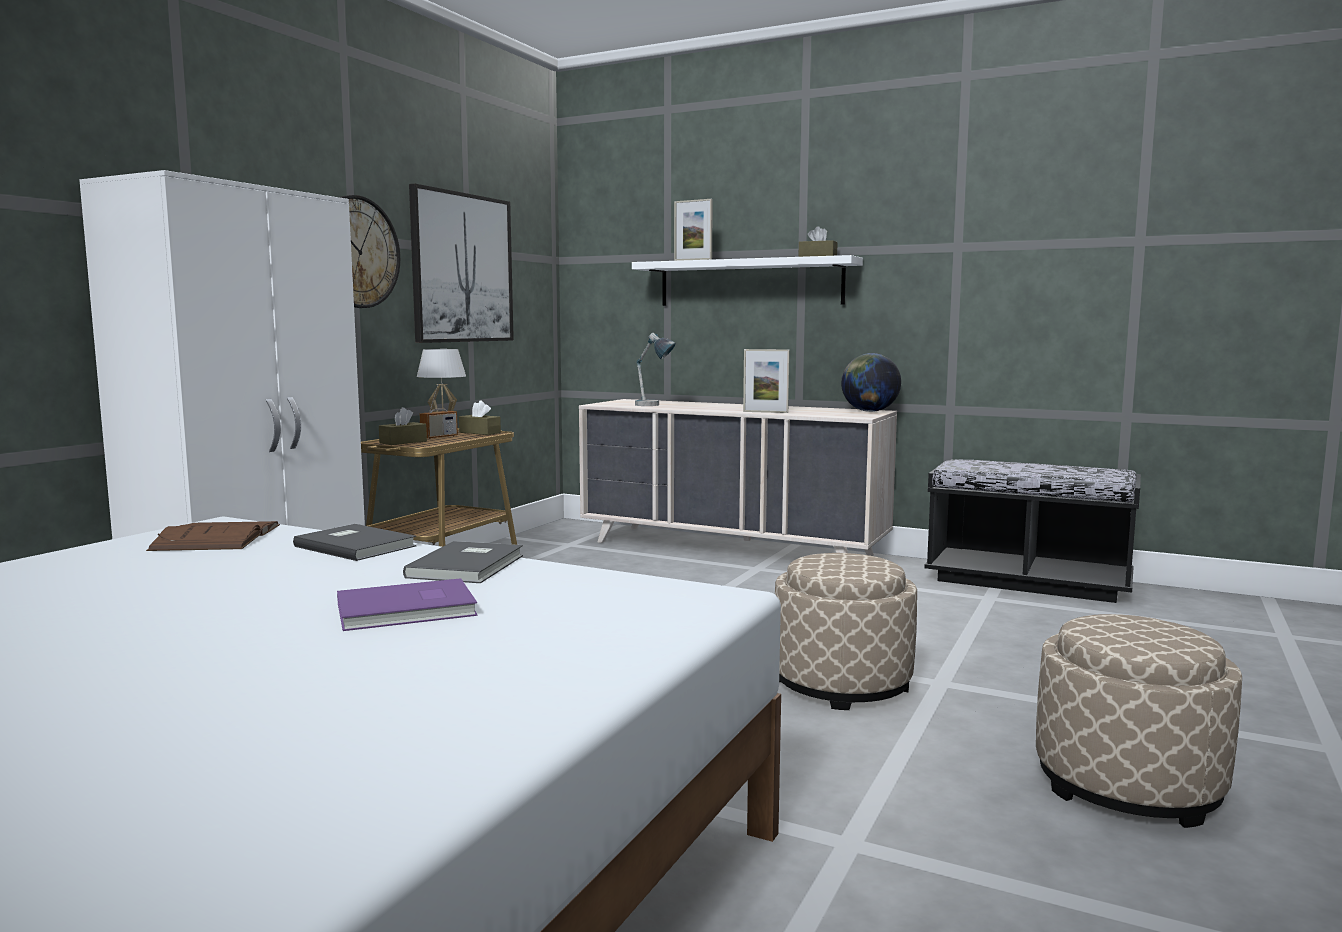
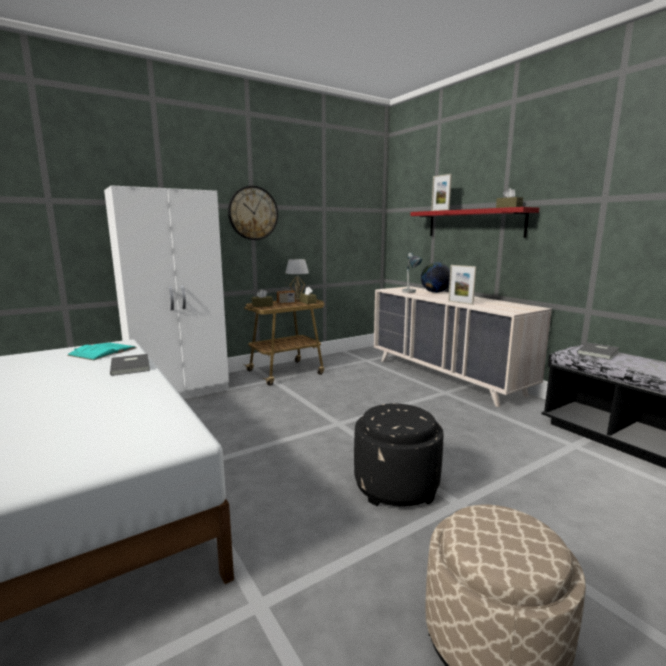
camera: 30 degrees right, 5 degrees up
brown book [146,521,280,551] -> turquoise book [67,342,136,360]
purple book [337,578,478,631] -> none
grey book [403,541,523,583] -> grey book moved to [577,343,620,360]
picture [409,184,514,343] -> none
white shelf [632,255,863,306] -> red shelf [411,207,539,238]
beige ottoman [775,553,917,710] -> black ottoman [354,403,443,507]
globe [841,353,901,412] -> globe moved to [421,262,450,293]

